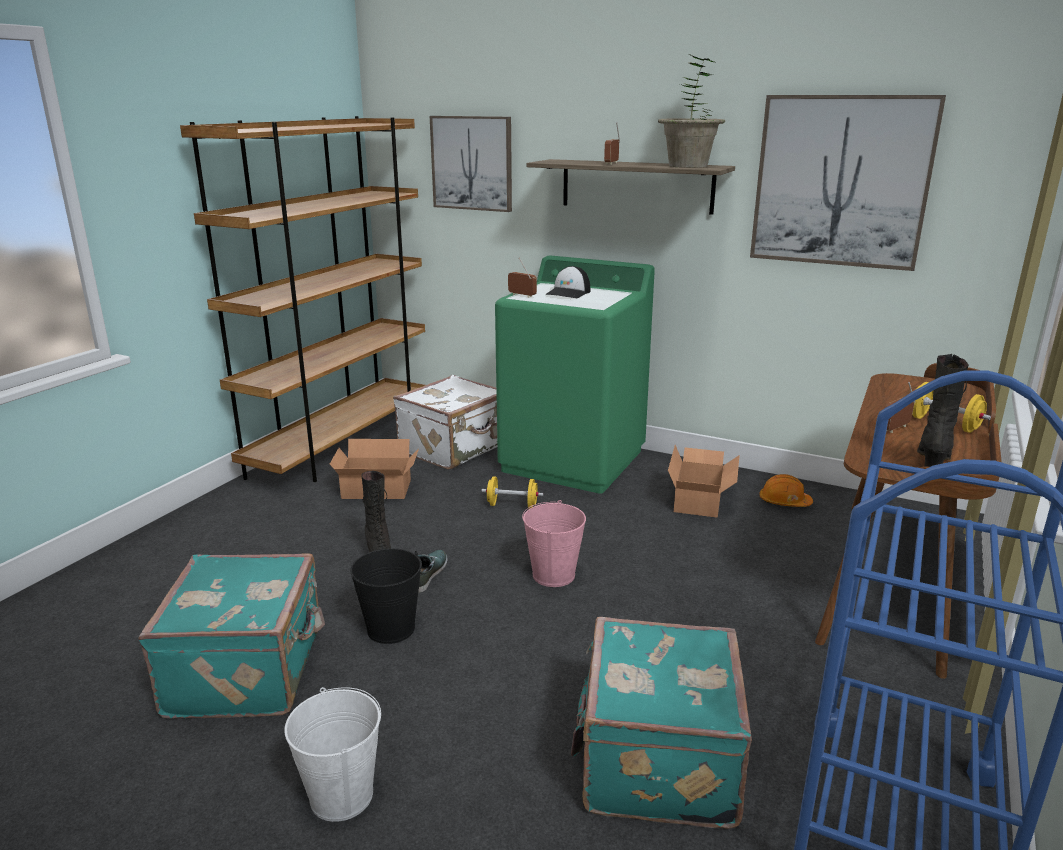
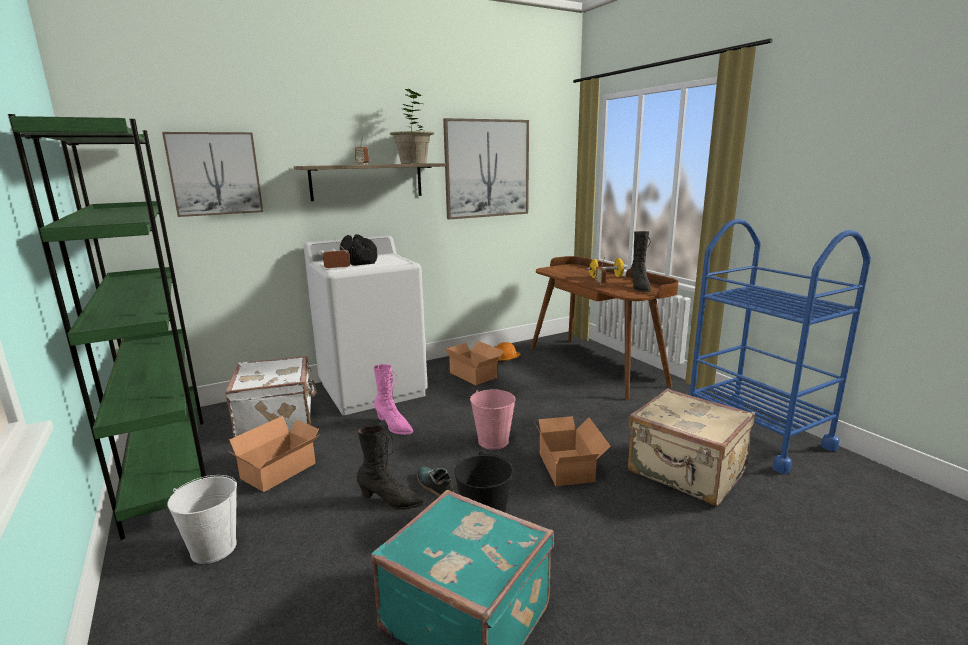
camera: 55 degrees left, 5 degrees down
brown bookcase [180,116,425,482] -> green bookcase [8,114,206,540]
white bucket [284,687,381,822] -> white bucket moved to [167,475,237,564]
yellow dumbbell [481,476,543,508] -> pink boot [373,364,413,435]
green washing machine [495,255,655,494] -> white washing machine [303,235,428,415]
cap [545,266,590,298] -> black dumbbell [340,234,378,266]
turquoise suitcase [571,617,752,829] -> beige suitcase [628,388,755,506]
black boot [917,354,969,467] -> black boot turned 150 degrees counterclockwise [631,231,651,292]
none -> cardboard box [535,416,611,486]

